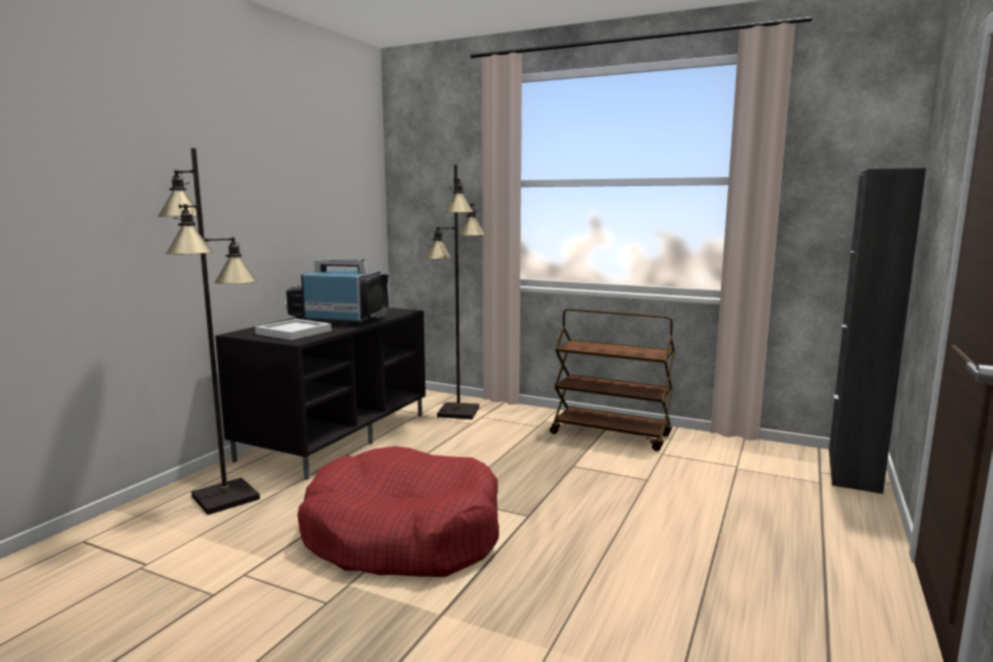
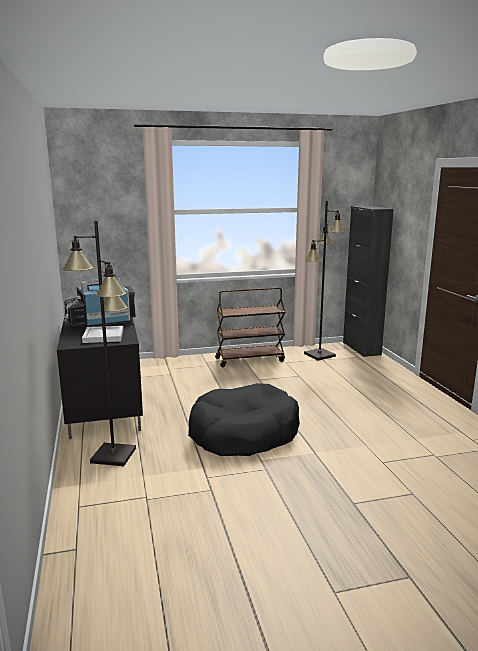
camera: 40 degrees left, 5 degrees up
red dog bed [297,446,499,577] -> black dog bed [188,383,300,456]
black floor lamp [424,165,486,419] -> black floor lamp moved to [304,201,346,361]

